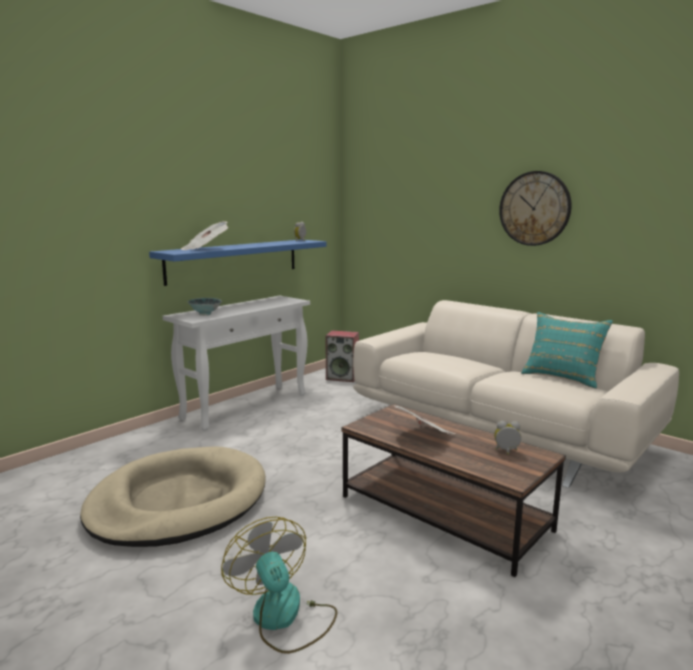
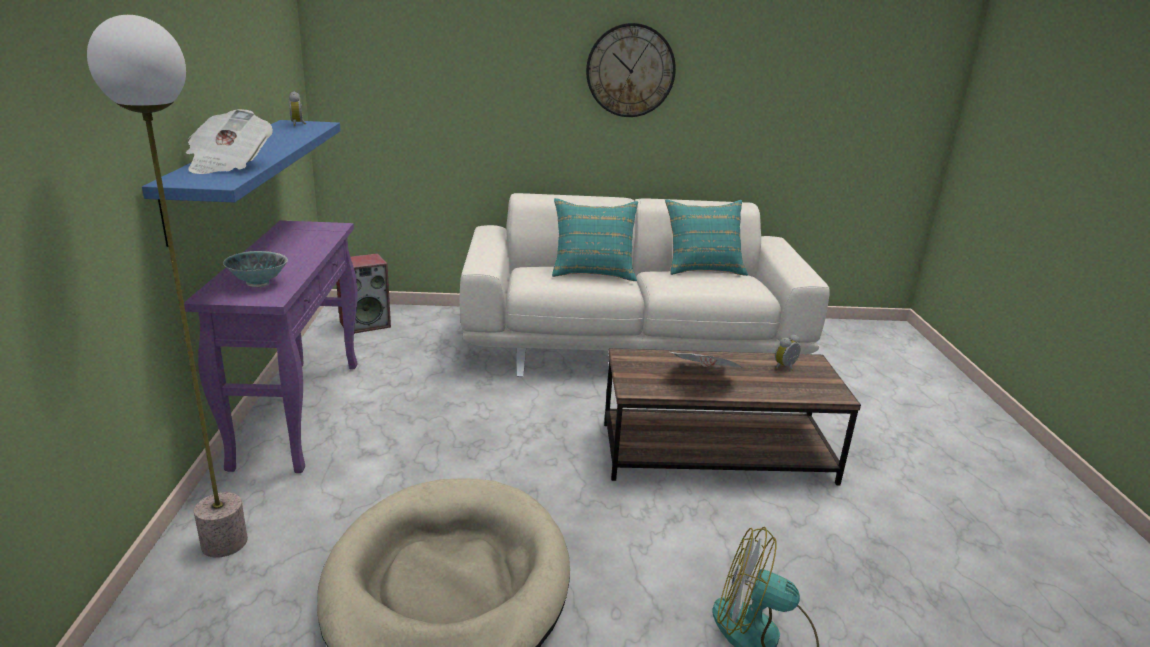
camera: 45 degrees left, 10 degrees up
white console table [163,296,310,431] -> purple console table [184,220,358,473]
none -> floor lamp [87,15,248,558]
none -> turquoise pillow [552,198,638,281]

